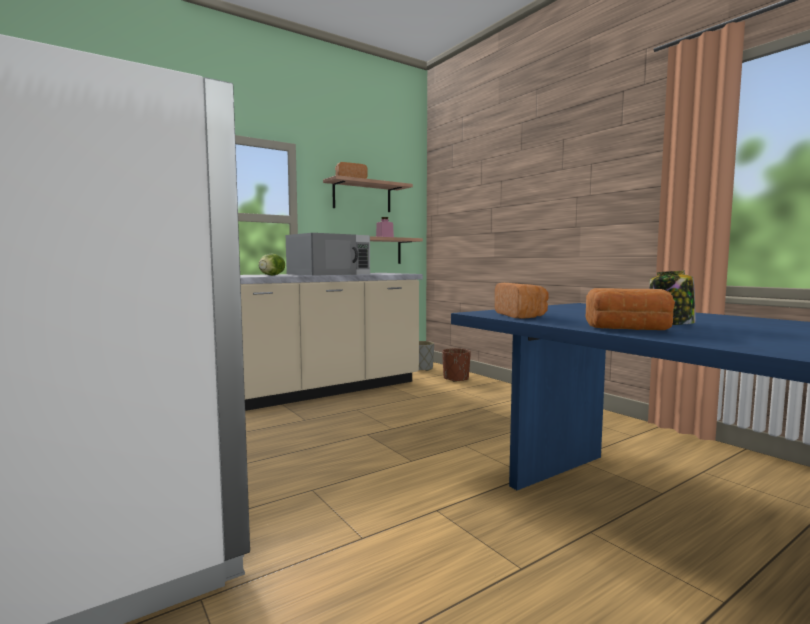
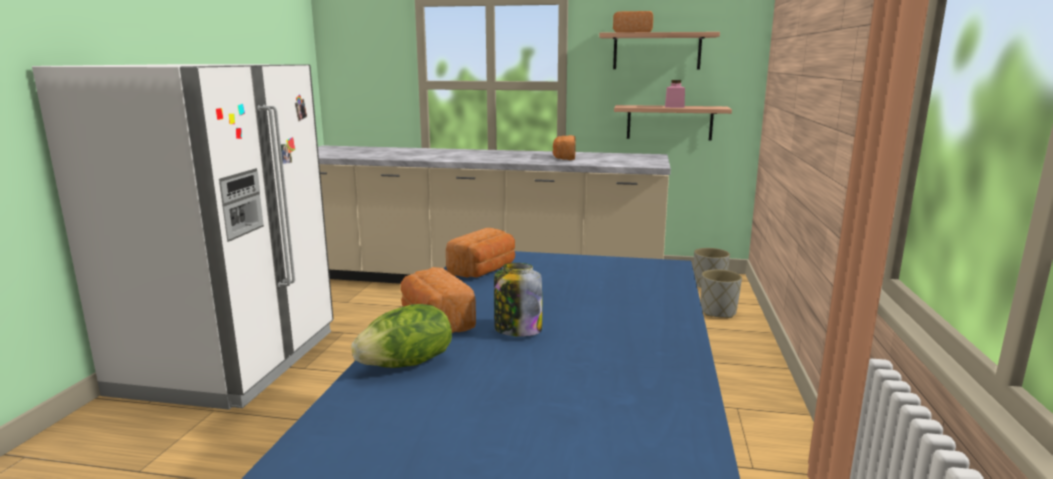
camera: 45 degrees right, 10 degrees up
lettuce [259,253,285,276] -> lettuce moved to [351,304,452,368]
white microwave [286,233,370,276] -> bread [553,135,576,160]
brown planter [442,348,471,382] -> grey planter [701,269,742,318]

